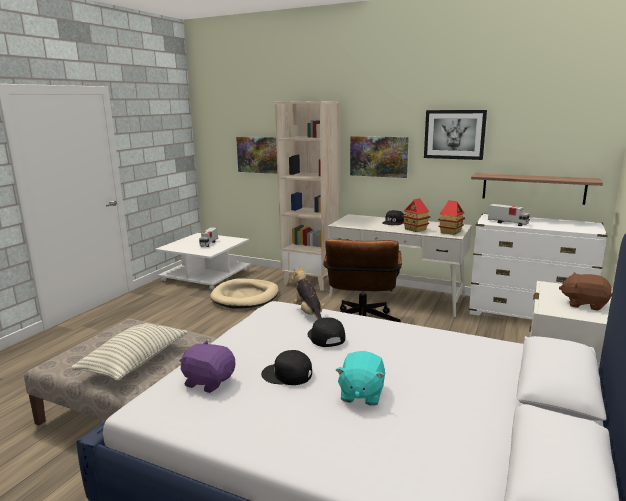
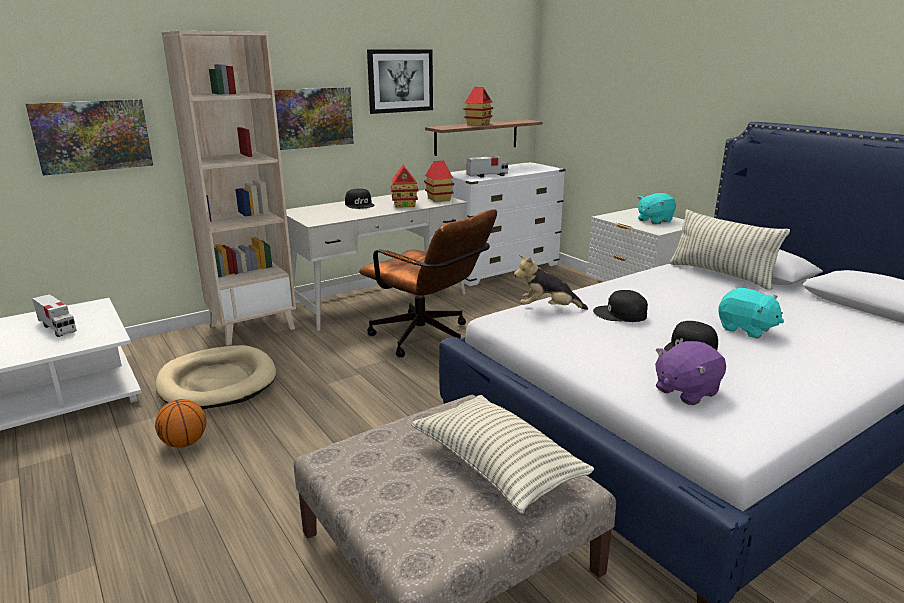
camera: 60 degrees left, 5 degrees up
brown plush toy [559,273,612,311] -> turquoise plush toy [638,193,676,224]
none -> basketball [155,399,206,448]
none -> toy house [464,87,493,126]
none -> pillow [669,210,790,290]

